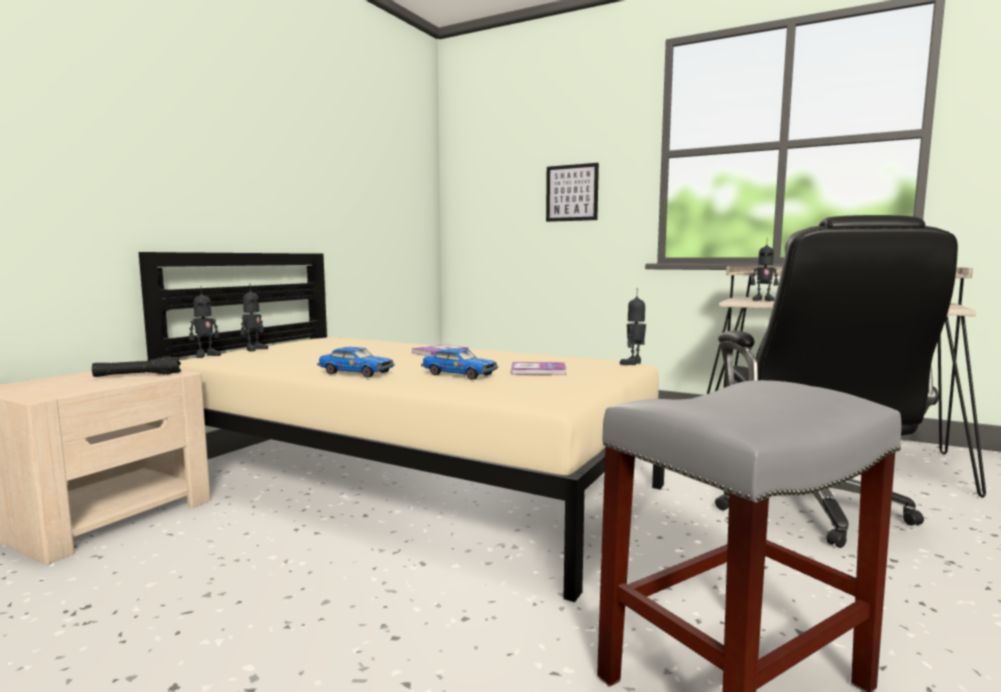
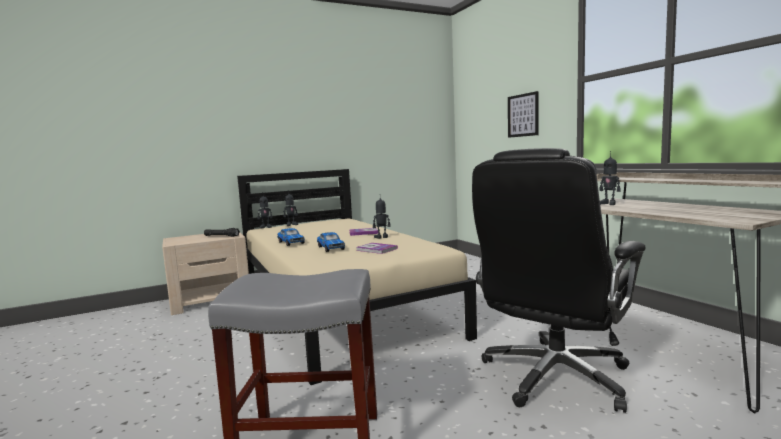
camera: 35 degrees right, 0 degrees up
toy robot [620,288,646,365] -> toy robot moved to [373,198,391,239]

